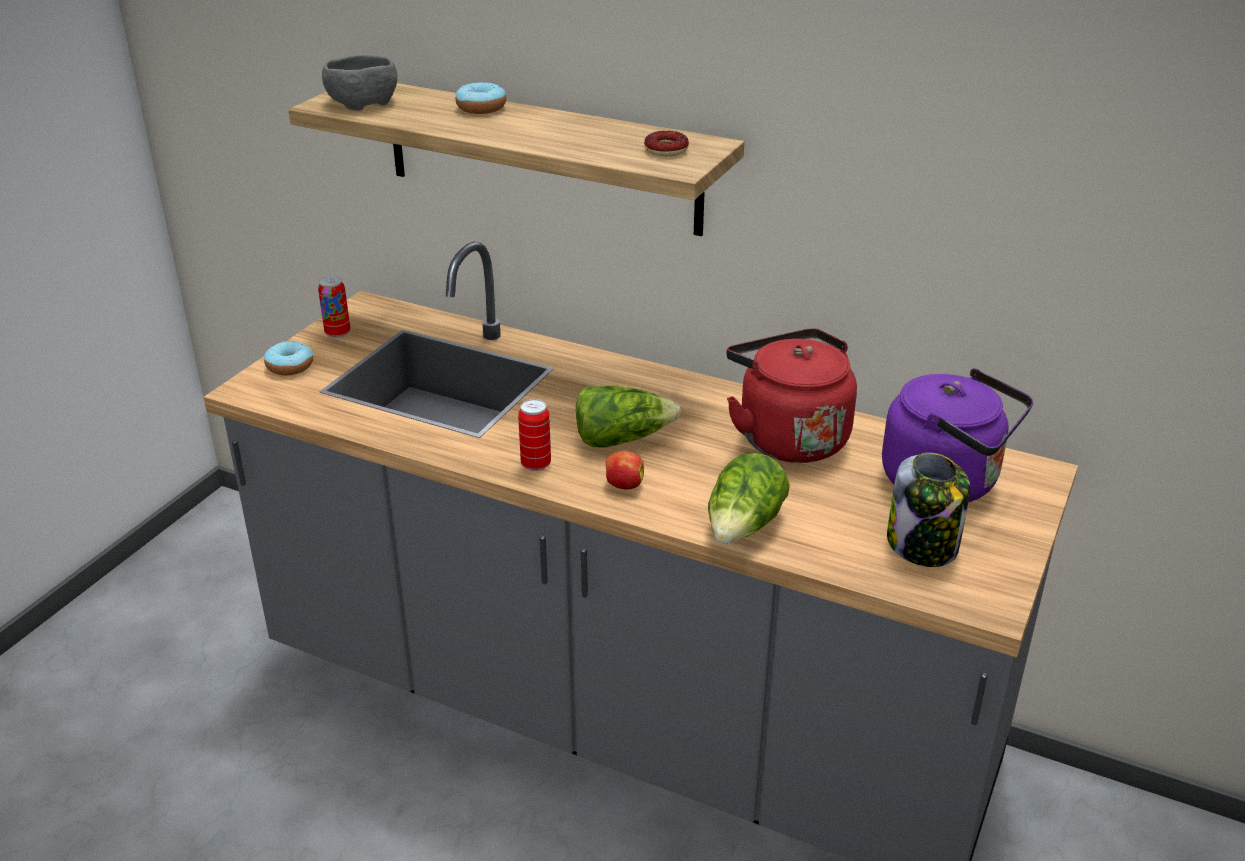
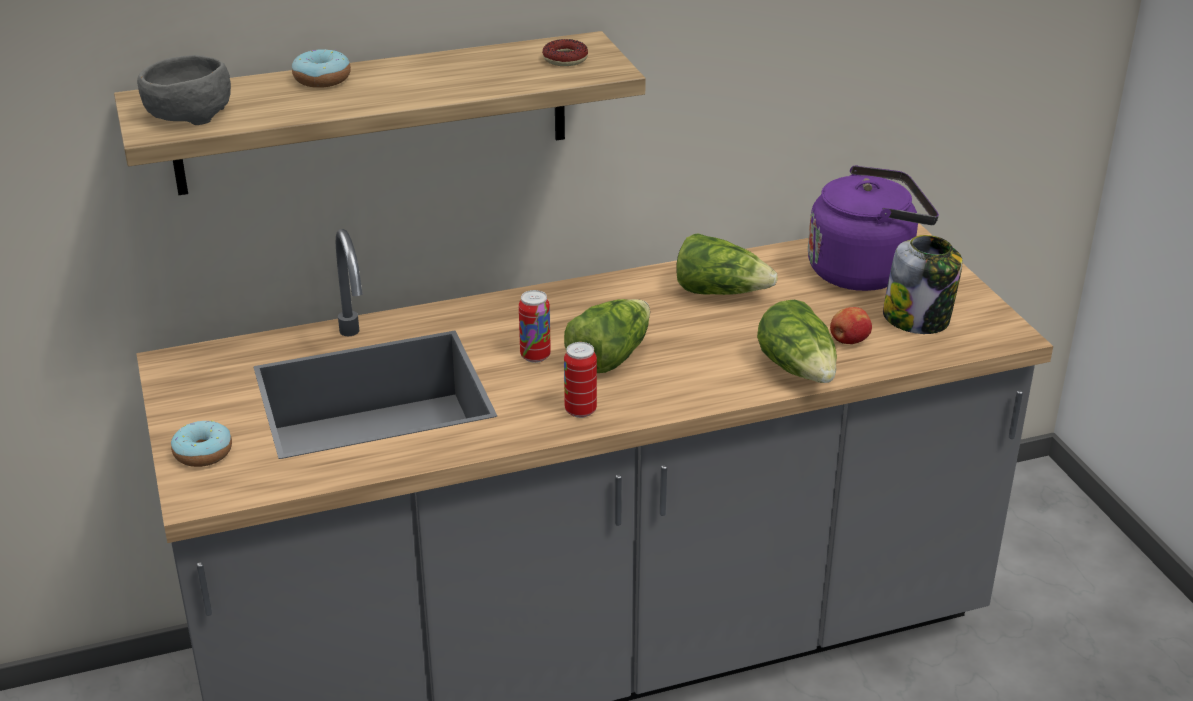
camera: 45 degrees left, 0 degrees up
can [318,276,350,338] -> can moved to [519,290,551,363]
apple [606,451,644,490] -> apple moved to [830,307,872,344]
red kettle [726,328,857,463] -> lettuce [676,233,778,295]

